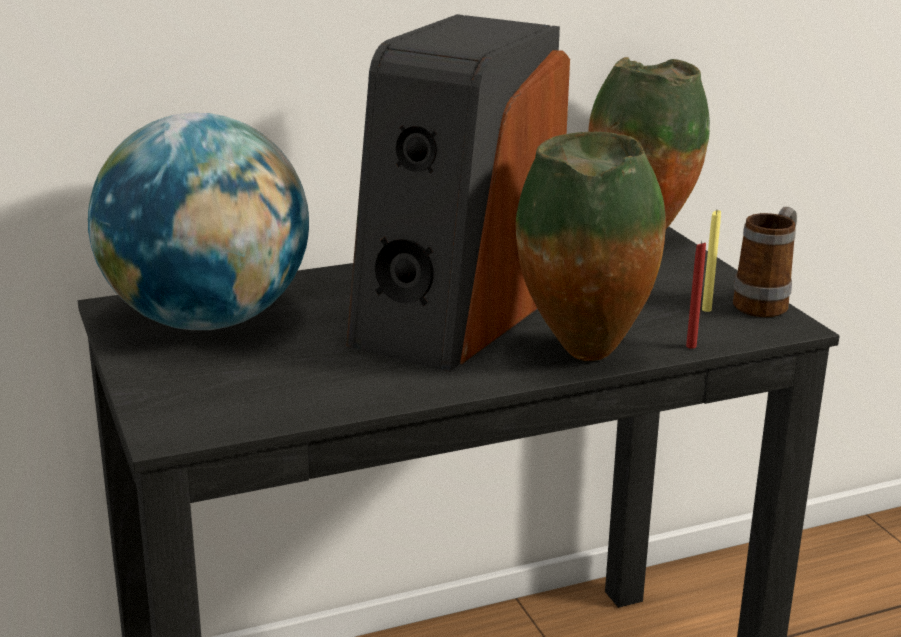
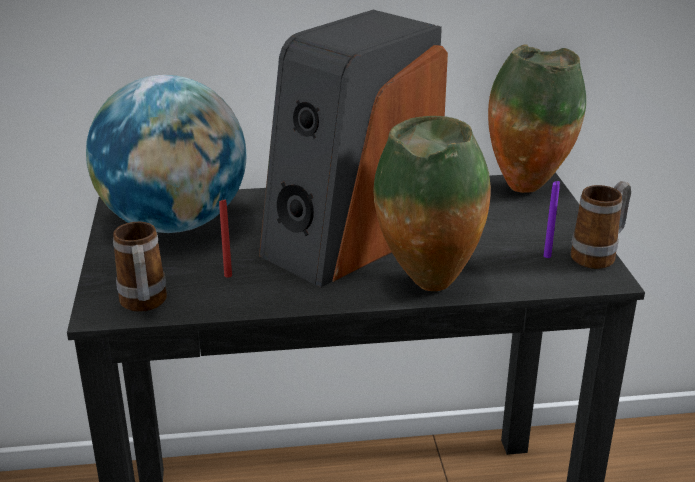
camera: 15 degrees right, 5 degrees up
red candle [686,241,706,349] -> red candle moved to [219,198,232,278]
yellow candle [702,210,721,312] -> purple candle [544,180,560,258]
none -> mug [113,222,167,312]

